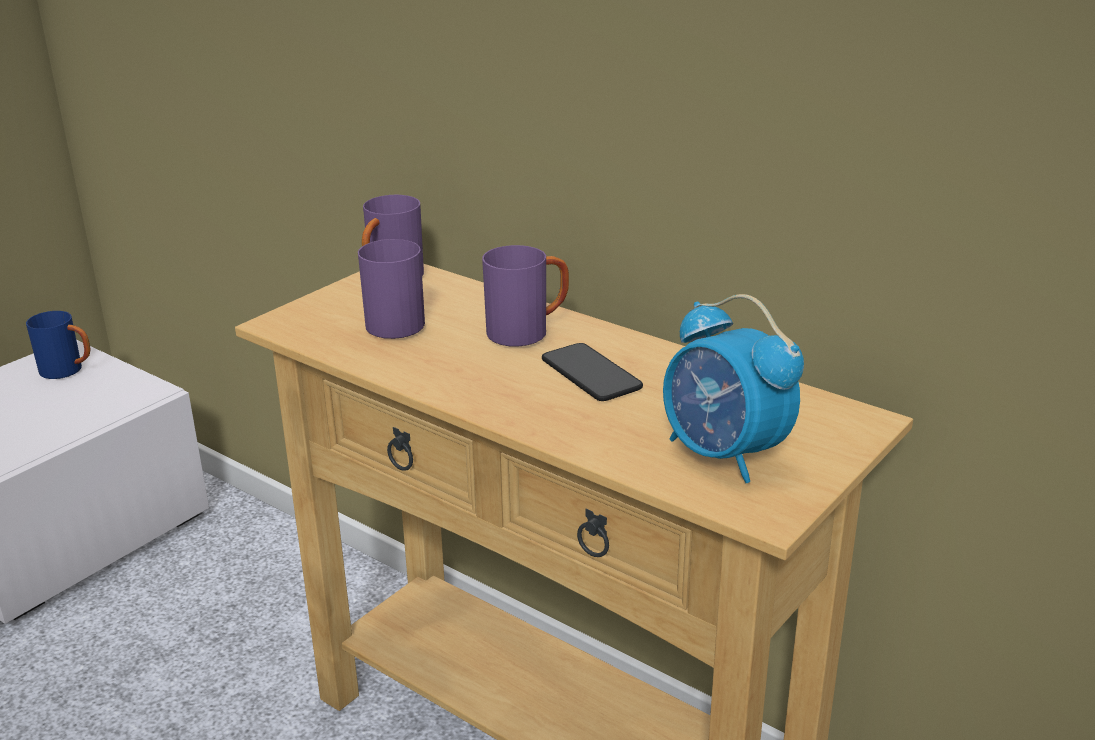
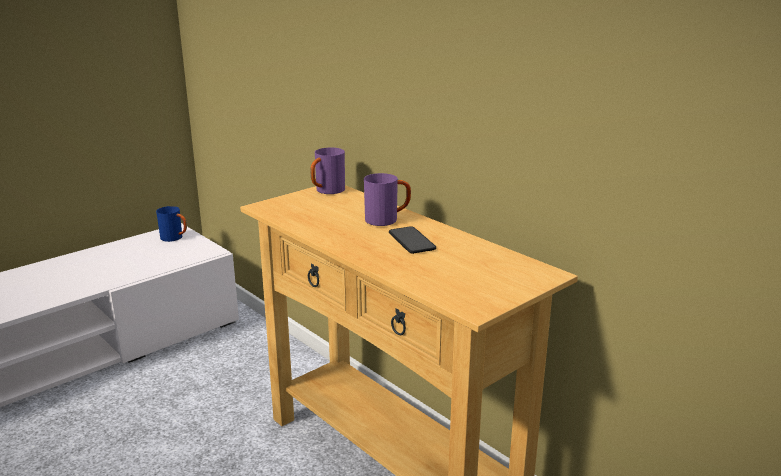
camera: 10 degrees right, 5 degrees down
purple mug [358,239,425,339] -> none
alarm clock [663,294,804,483] -> none

